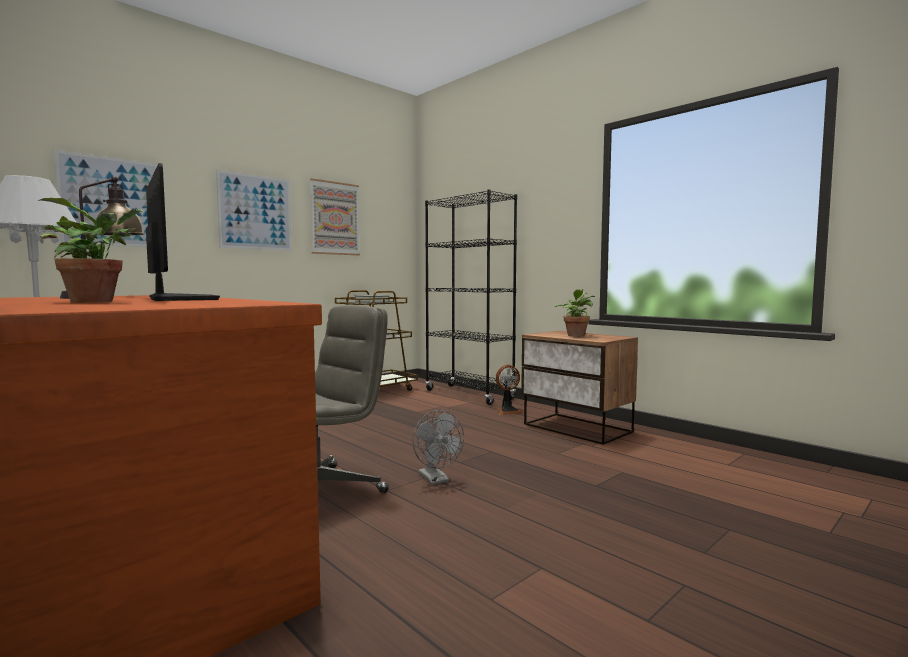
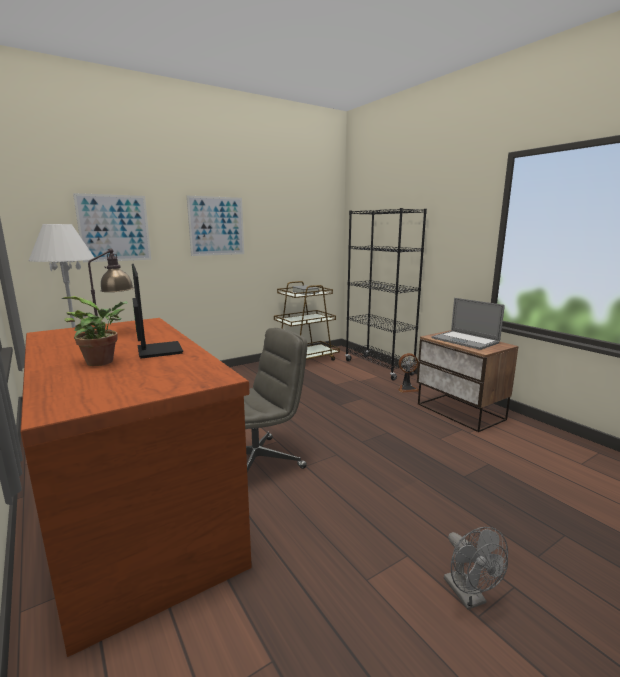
camera: 10 degrees right, 10 degrees up
picture [310,178,360,255] -> none
grey fan [413,410,464,485] -> grey fan moved to [444,527,508,609]
potted plant [554,289,595,337] -> laptop [432,298,505,350]

